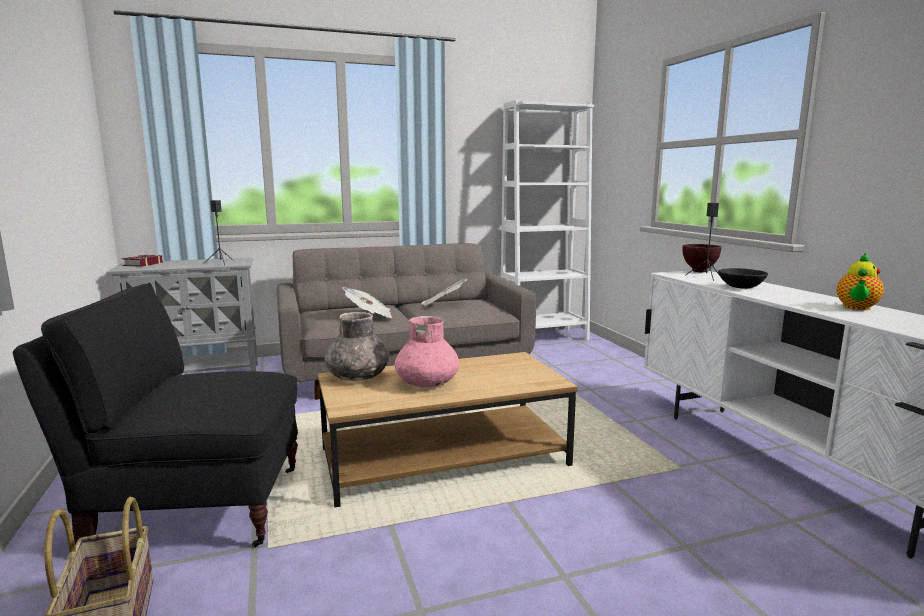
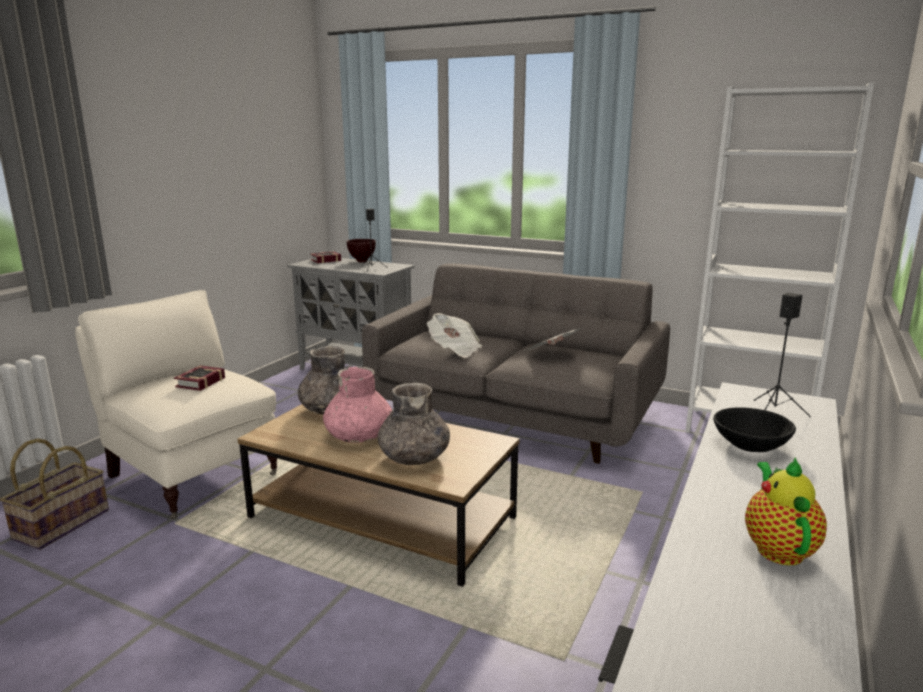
camera: 45 degrees right, 5 degrees up
black armchair [13,283,298,548] -> beige armchair [75,290,277,519]
brown bowl [683,244,721,272] -> brown bowl moved to [347,239,376,262]
teapot [836,253,884,310] -> teapot turned 105 degrees clockwise [745,457,827,565]
none -> book [174,366,225,391]
none -> grey vase [378,383,450,465]

